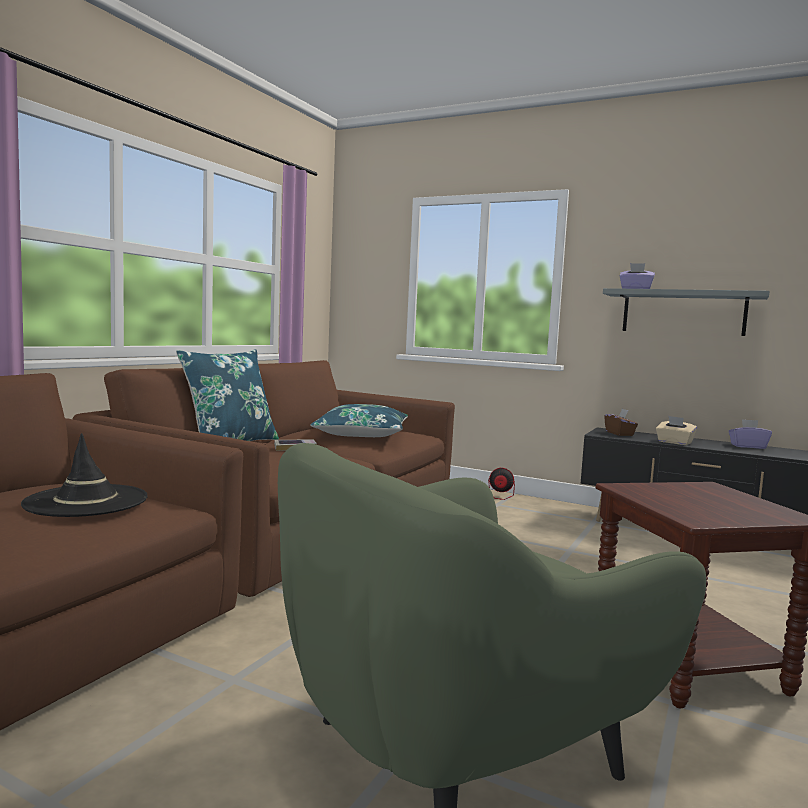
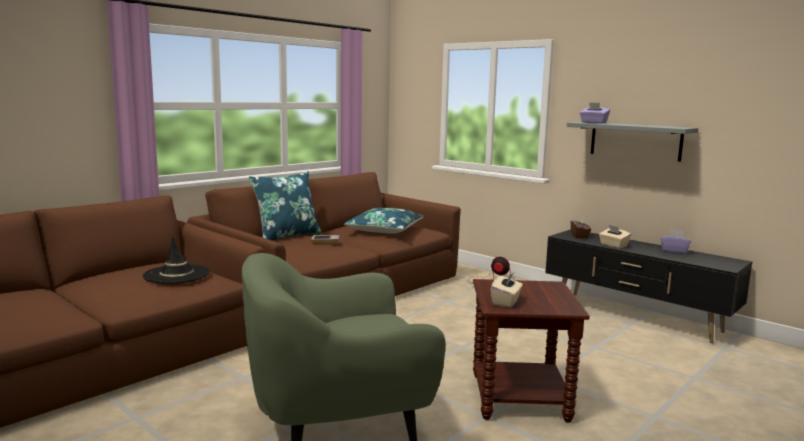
camera: 15 degrees right, 5 degrees up
none -> beige tissue box [491,272,523,308]

